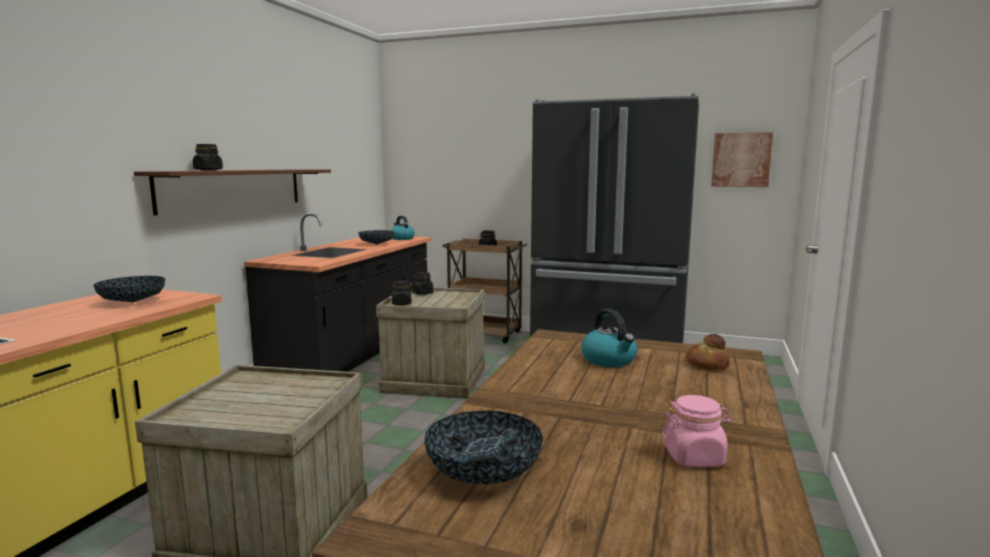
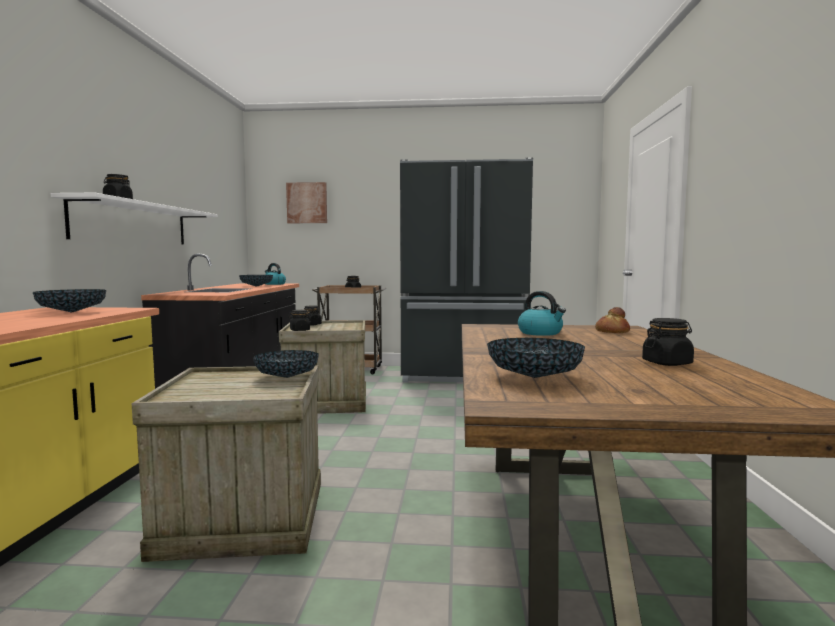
camera: 15 degrees left, 5 degrees down
brown shelf [134,169,331,216] -> white shelf [51,193,218,245]
pink jar [662,395,732,467] -> black jar [642,318,694,366]
picture [711,132,773,187] -> picture moved to [286,182,327,223]
none -> bowl [253,350,319,378]

